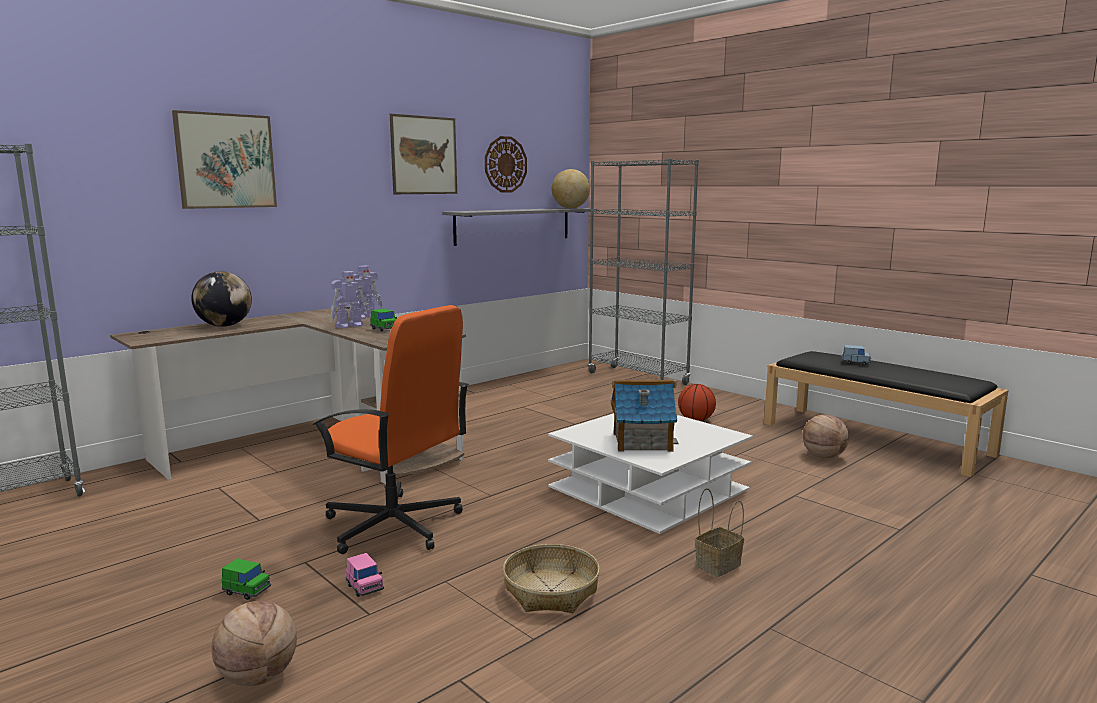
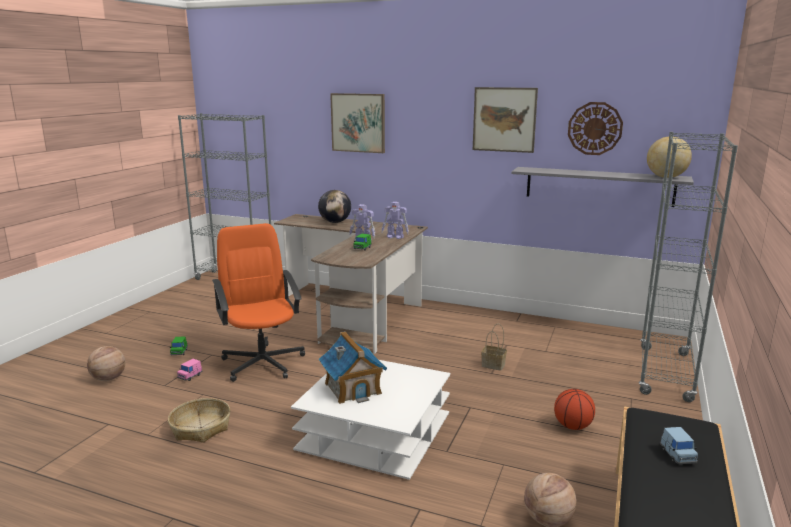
camera: 65 degrees right, 5 degrees up
orange office chair [312,305,469,554] -> orange office chair turned 150 degrees clockwise [212,223,305,382]
basket [695,488,744,577] -> basket moved to [481,323,507,371]

